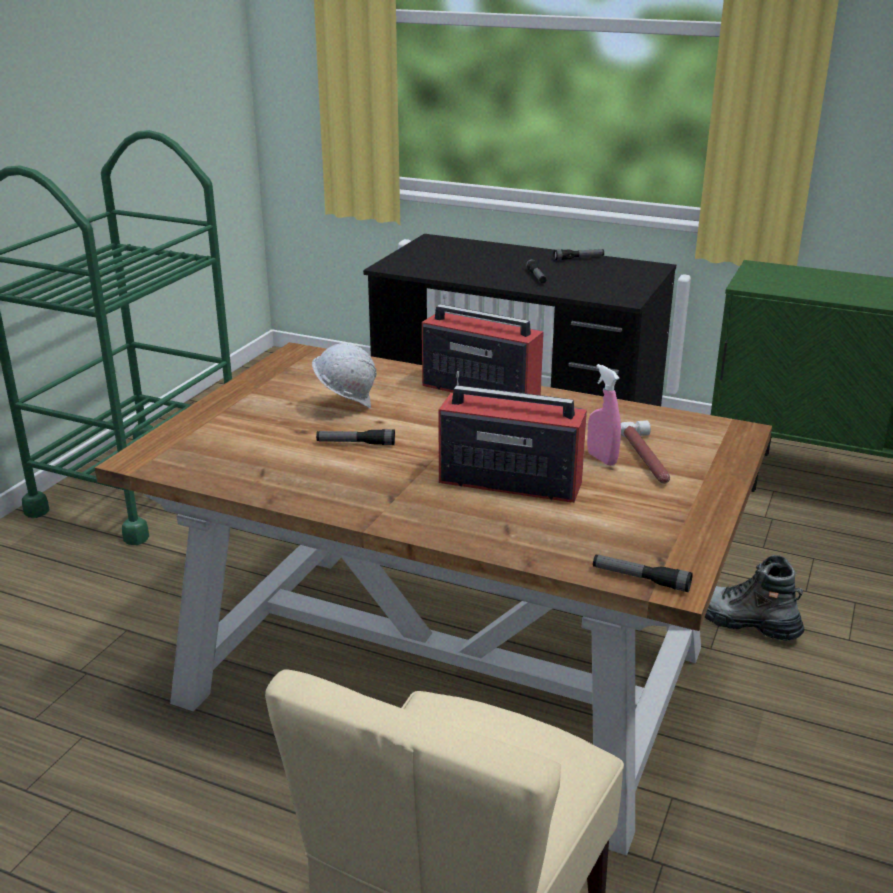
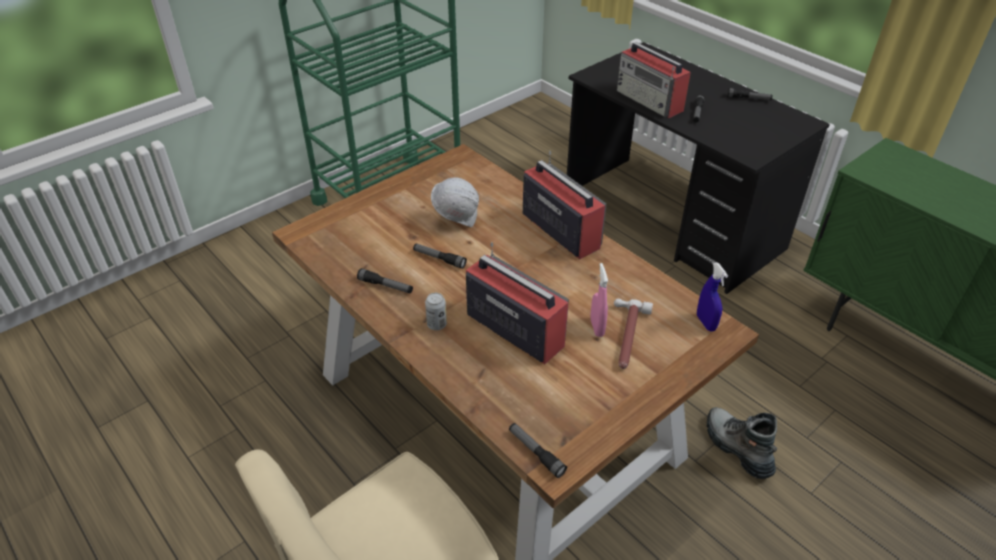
camera: 25 degrees right, 15 degrees up
none -> flashlight [357,268,413,293]
none -> can [425,293,447,330]
none -> radio [617,42,691,118]
none -> blue spray bottle [697,263,728,332]

